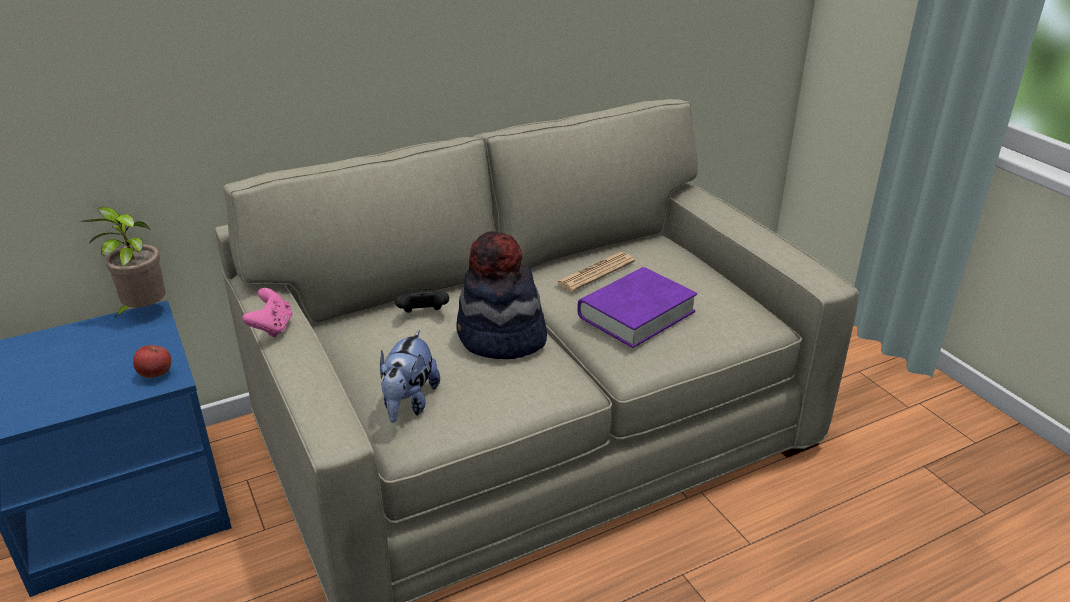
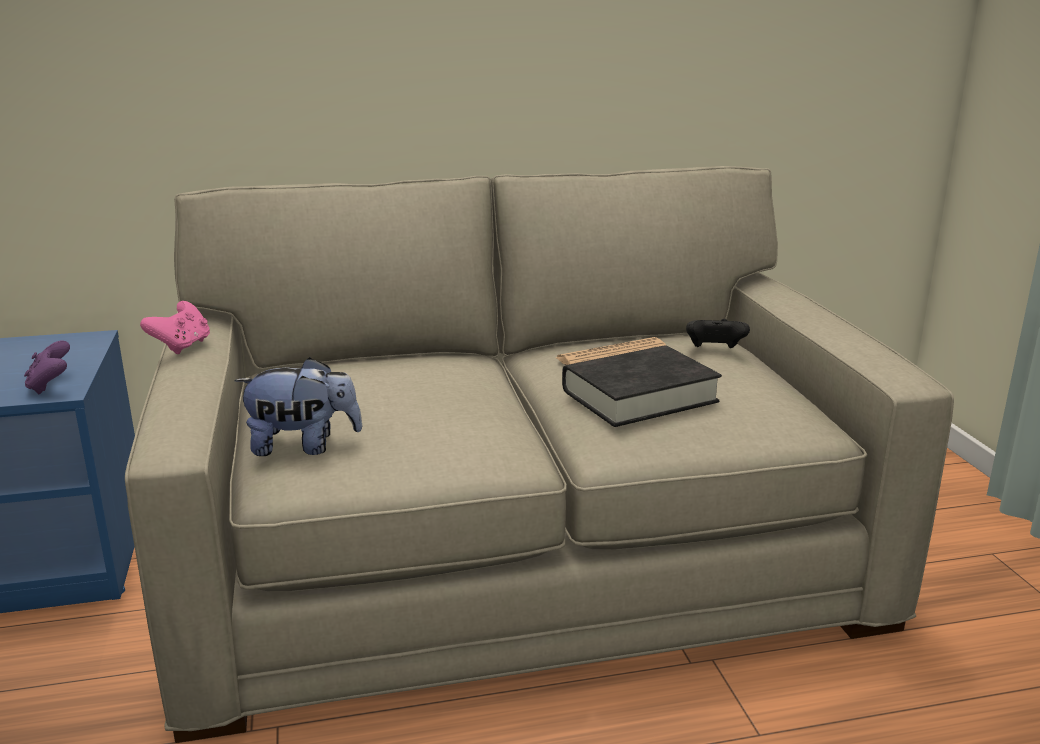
camera: 15 degrees right, 10 degrees down
potted plant [80,207,166,318] -> none
apple [133,345,171,378] -> purple game controller [24,341,70,394]
plush toy [380,330,440,423] -> plush toy turned 120 degrees counterclockwise [234,357,362,456]
black game controller [395,288,449,313] -> black game controller moved to [686,319,750,348]
hat [457,231,547,359] -> none
purple book [577,267,697,348] -> black book [562,345,722,427]

